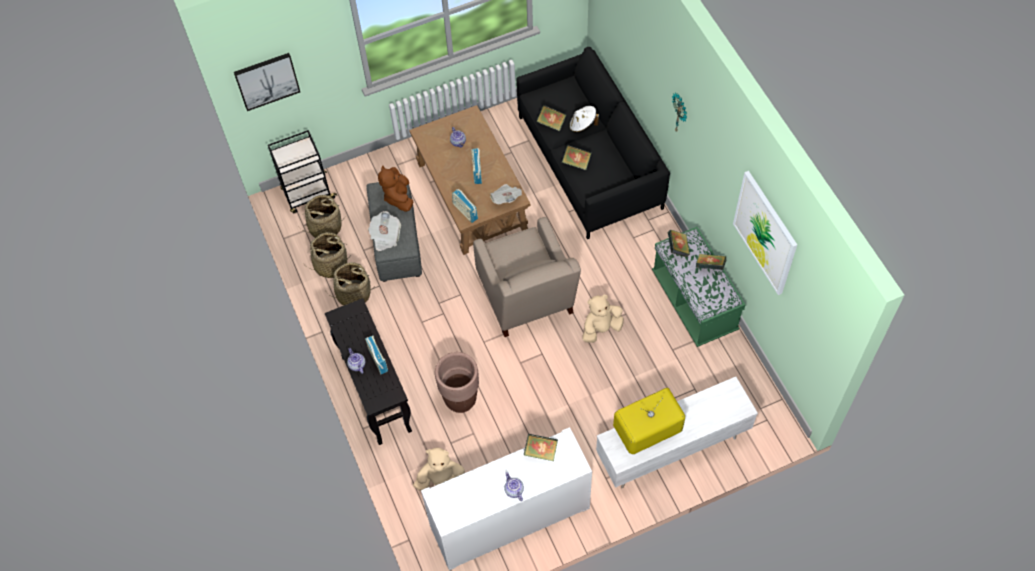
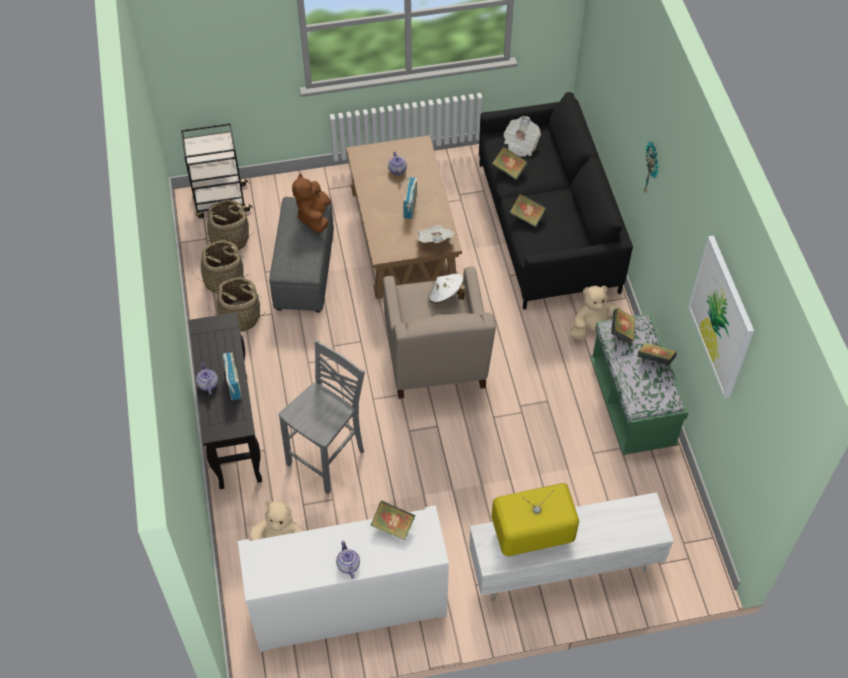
camera: 10 degrees right, 5 degrees down
picture [234,53,300,111] -> none
newspaper [368,211,401,251] -> newspaper moved to [503,116,541,157]
brown planter [435,352,479,413] -> grey stool [278,340,365,494]
radio [452,189,478,223] -> none
white hat [569,106,599,133] -> white hat moved to [428,273,465,303]
beige plush toy [583,295,624,343] -> beige plush toy moved to [570,286,621,340]

